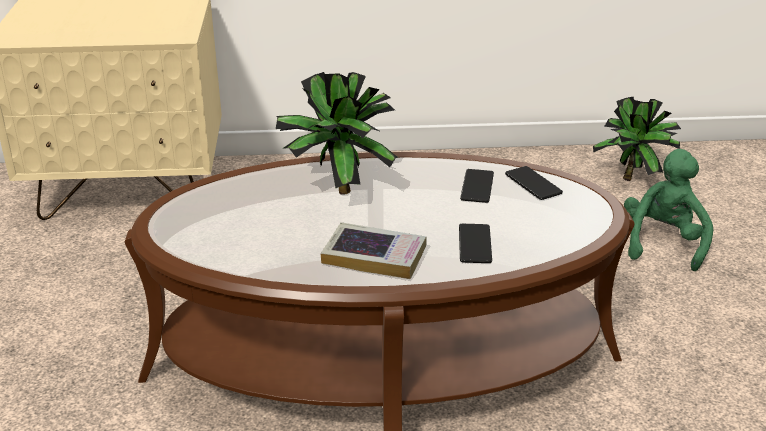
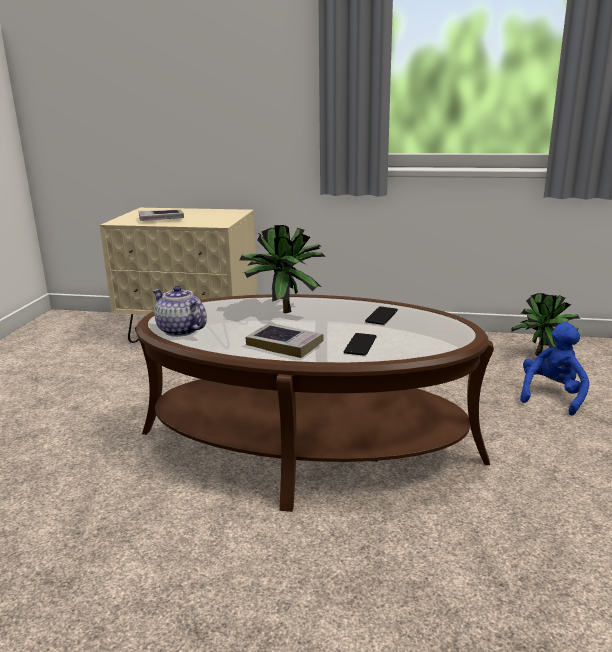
camera: 15 degrees right, 10 degrees down
phone [505,166,563,200] -> none
green plush toy [624,149,713,271] -> blue plush toy [520,322,589,416]
none -> book [138,210,184,221]
none -> teapot [152,286,207,337]

